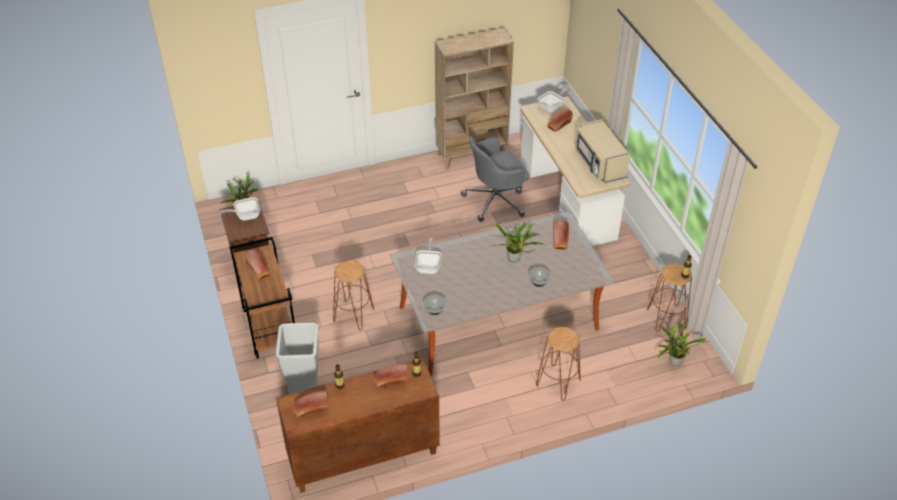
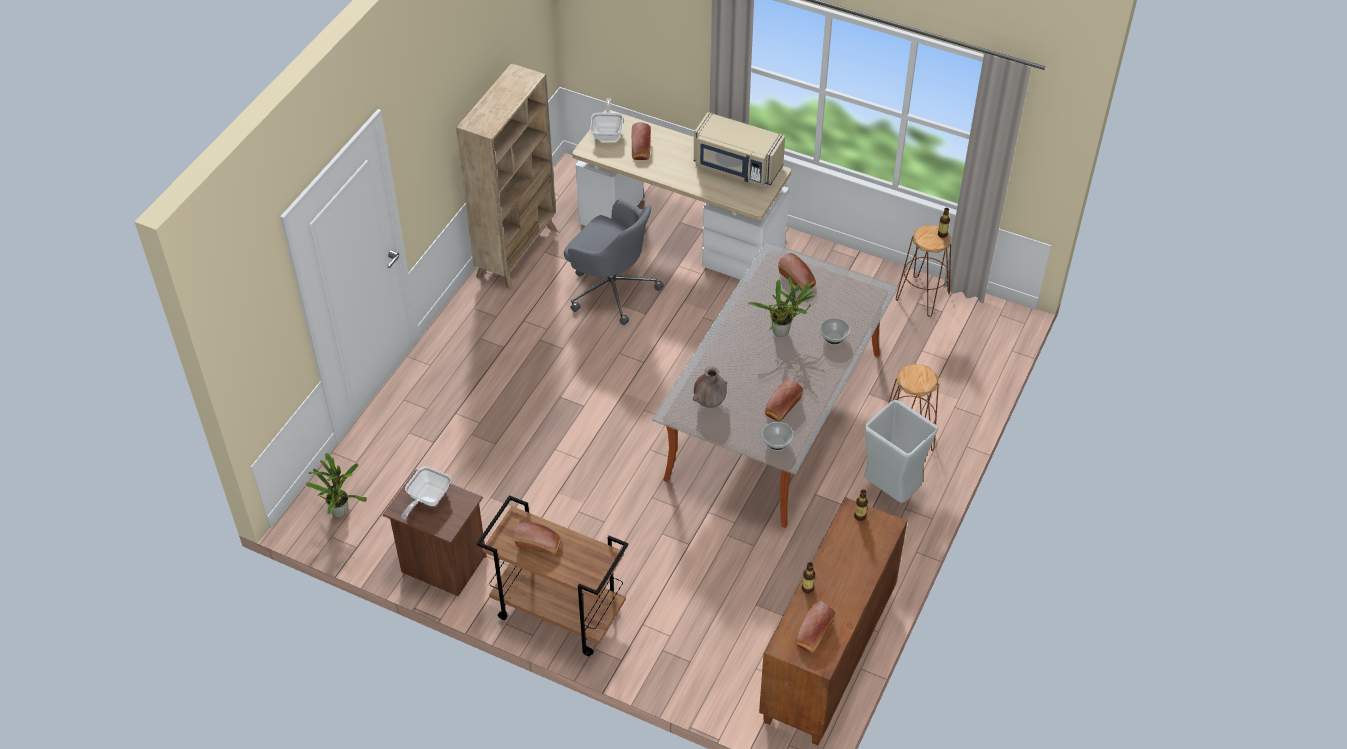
camera: 45 degrees left, 5 degrees up
grey trash can [276,323,319,394] -> grey trash can moved to [864,400,938,503]
brown stool [333,260,374,330] -> none
bread [374,364,408,388] -> bread moved to [765,378,803,422]
frying pan [414,238,442,274] -> brown vase [693,367,727,408]
grey office chair [461,136,529,222] -> grey office chair turned 75 degrees counterclockwise [564,200,664,325]
potted plant [657,323,706,367] -> none

